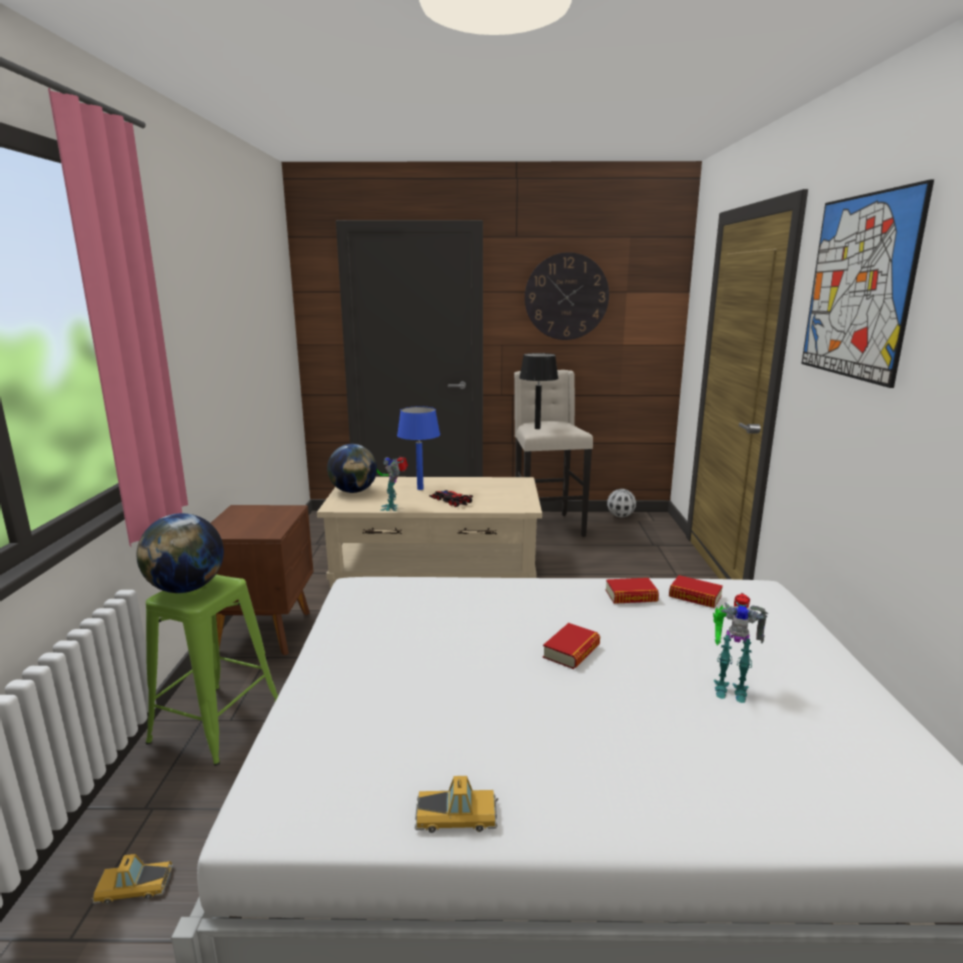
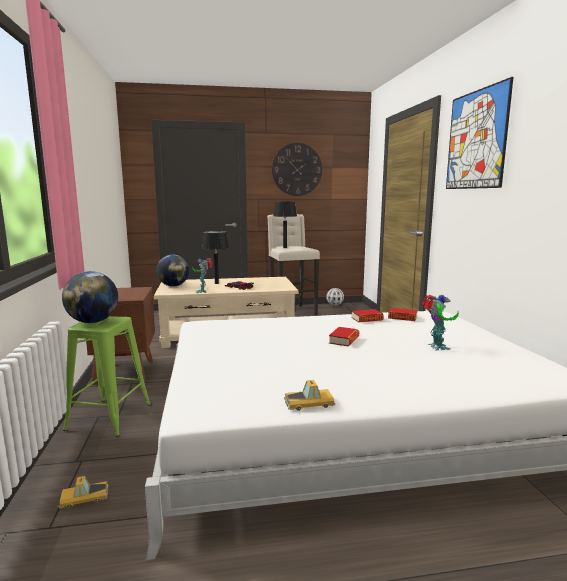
camera: 10 degrees left, 5 degrees down
blue table lamp [397,406,440,490] -> black table lamp [202,231,229,284]
toy robot [713,593,768,703] -> toy robot turned 105 degrees counterclockwise [423,295,459,351]

